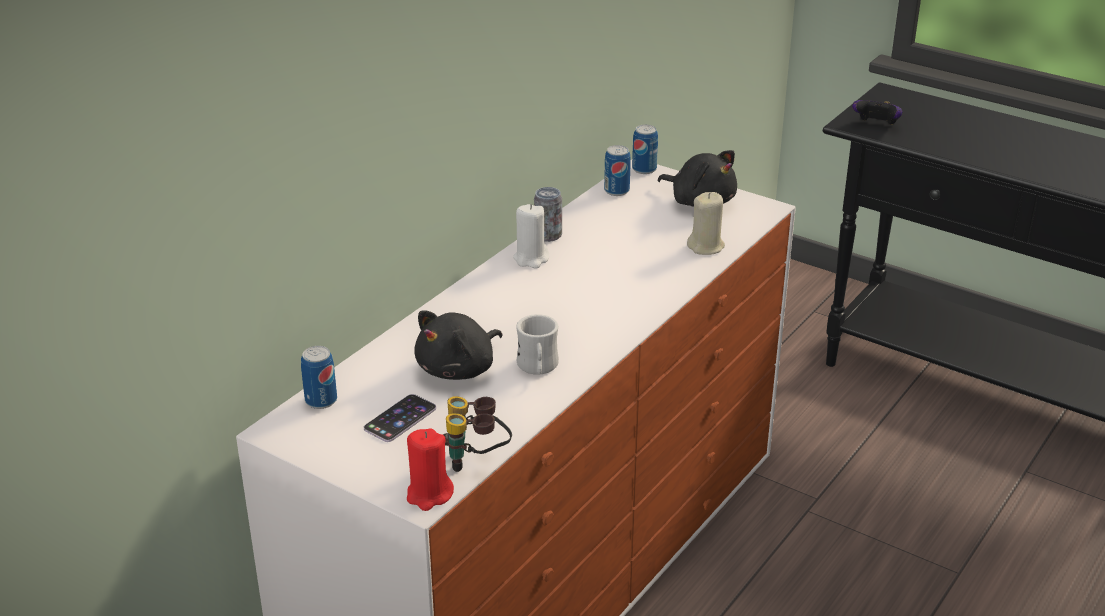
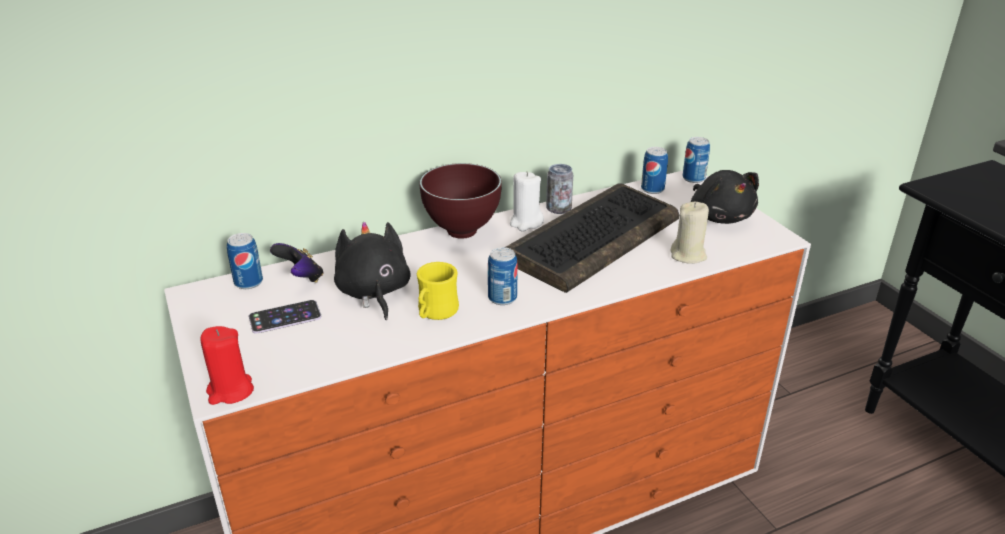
camera: 30 degrees right, 0 degrees up
black plush toy [414,310,502,380] -> black plush toy turned 90 degrees clockwise [334,222,411,320]
binoculars [443,396,512,472] -> none
white mug [516,314,559,375] -> yellow mug [417,262,459,320]
game controller [852,100,903,125] -> game controller moved to [270,243,324,283]
none -> brown bowl [420,163,502,239]
none -> can [488,247,518,305]
none -> keyboard [506,184,679,293]

